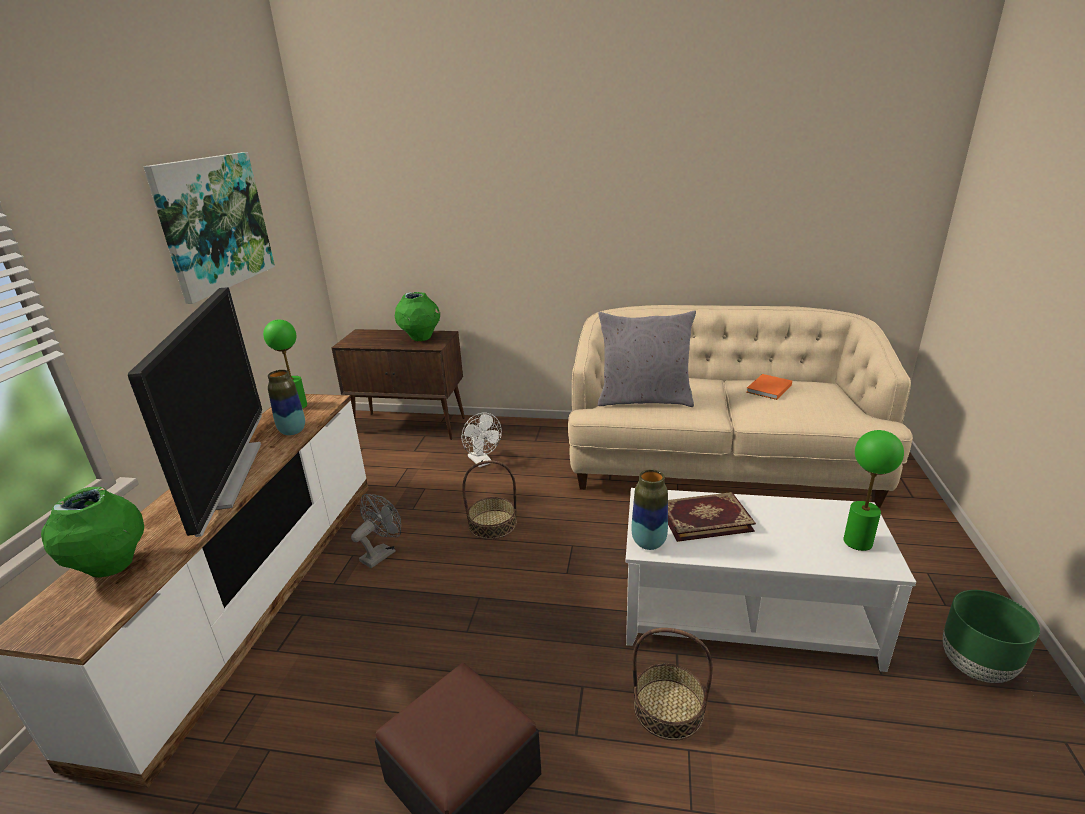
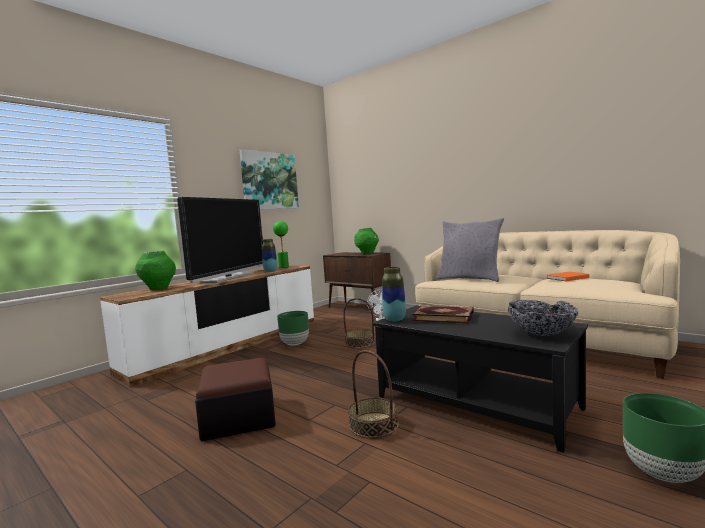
camera: 30 degrees right, 20 degrees down
grey fan [351,494,401,568] -> green planter [277,311,309,346]
white coffee table [626,488,916,672] -> black coffee table [373,306,588,453]
green table lamp [843,430,904,551] -> bowl [508,300,578,336]

